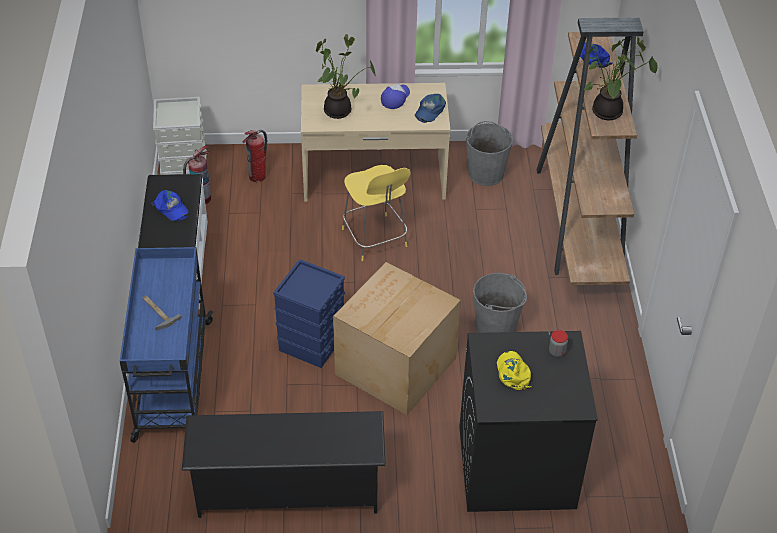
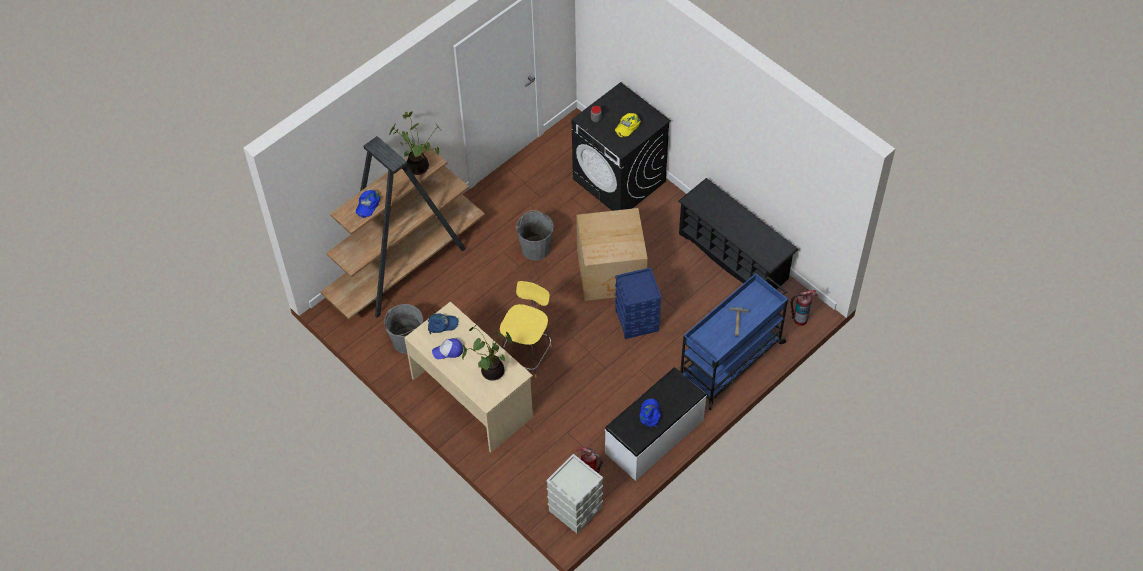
camera: 130 degrees left, 10 degrees up
fire extinguisher [242,130,267,182] -> fire extinguisher moved to [790,289,818,326]

